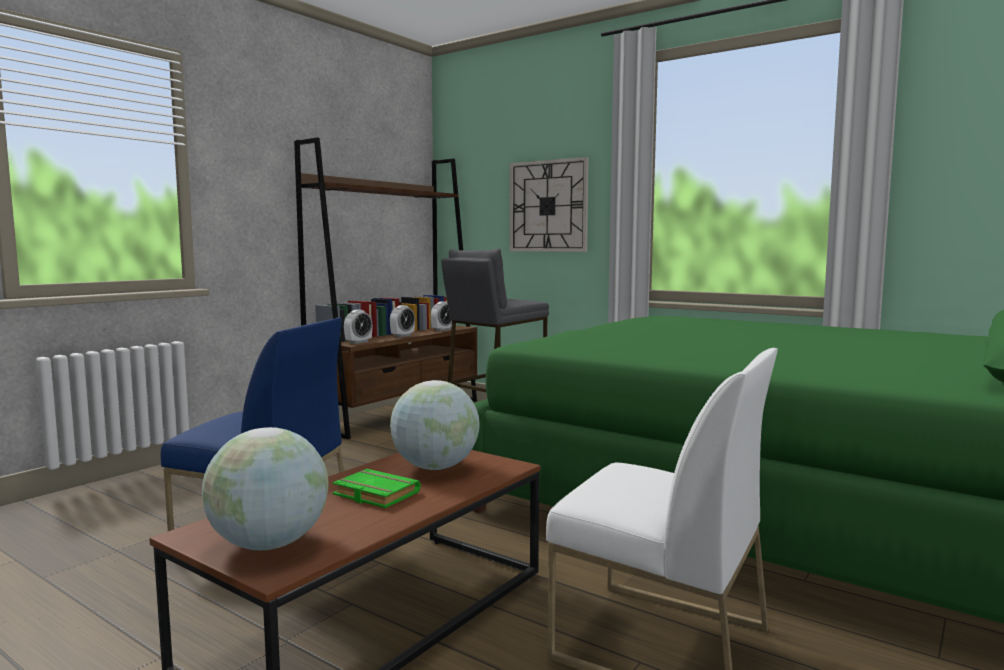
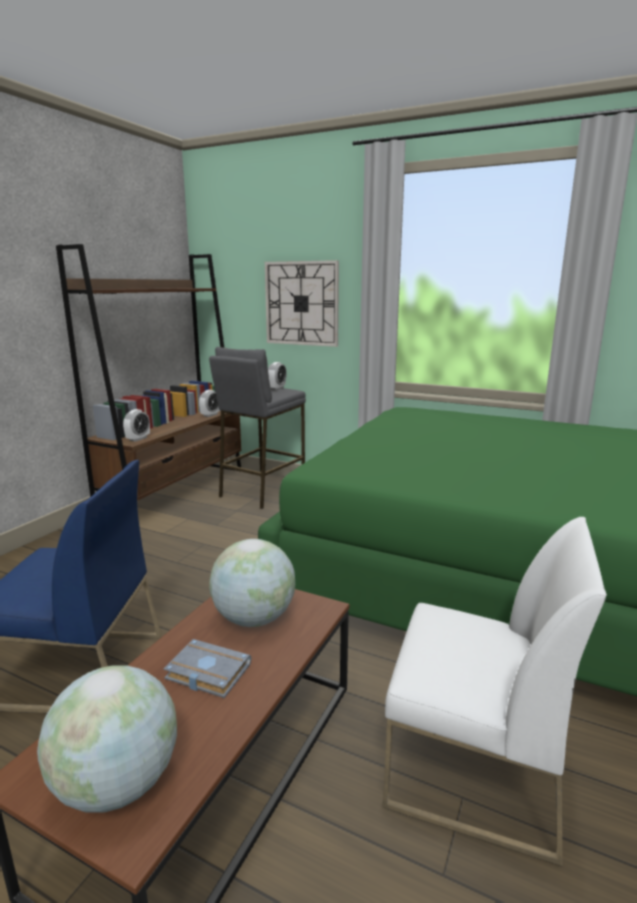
camera: 10 degrees left, 10 degrees up
green book [332,469,421,508] -> grey book [164,639,251,698]
alarm clock [390,305,415,337] -> alarm clock moved to [268,362,287,391]

